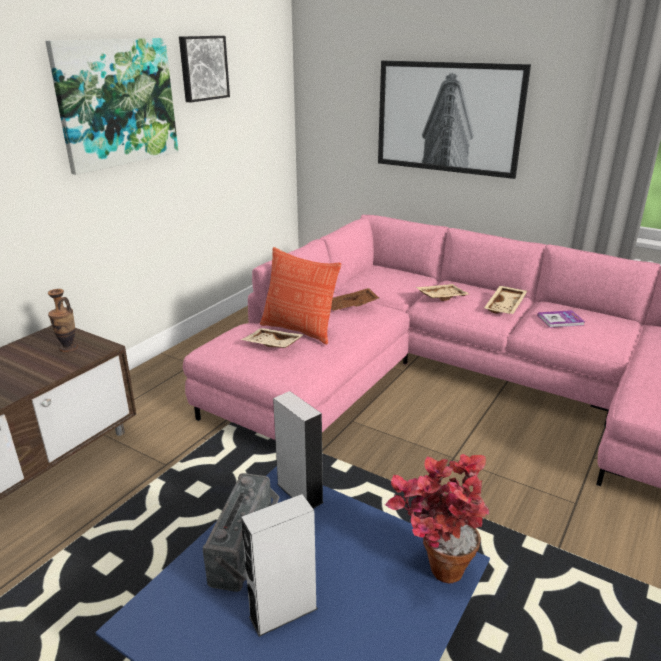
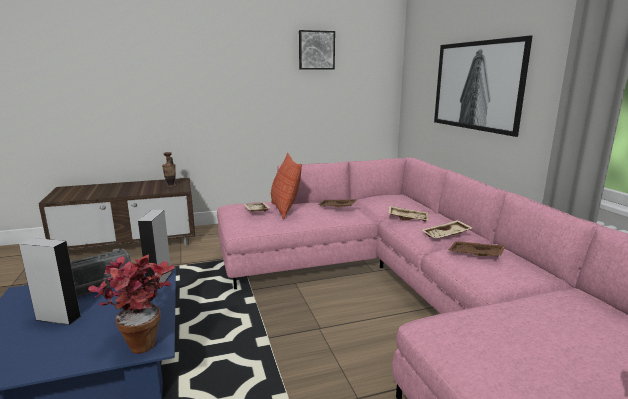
camera: 40 degrees right, 10 degrees down
picture [45,38,178,175] -> none
book [537,310,585,328] -> brown tray [448,241,506,256]

